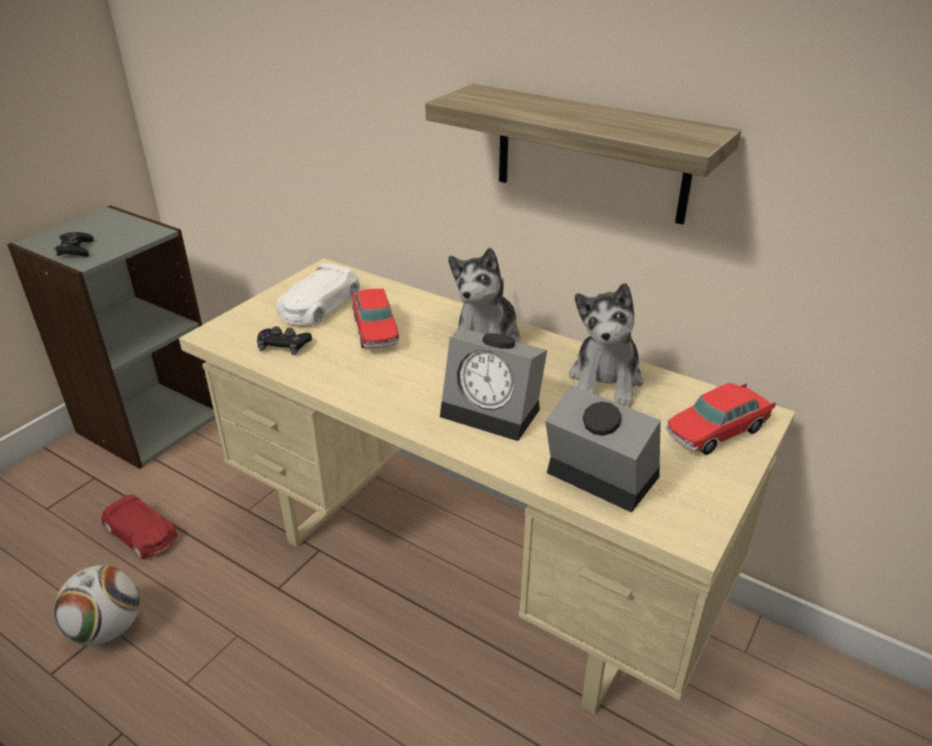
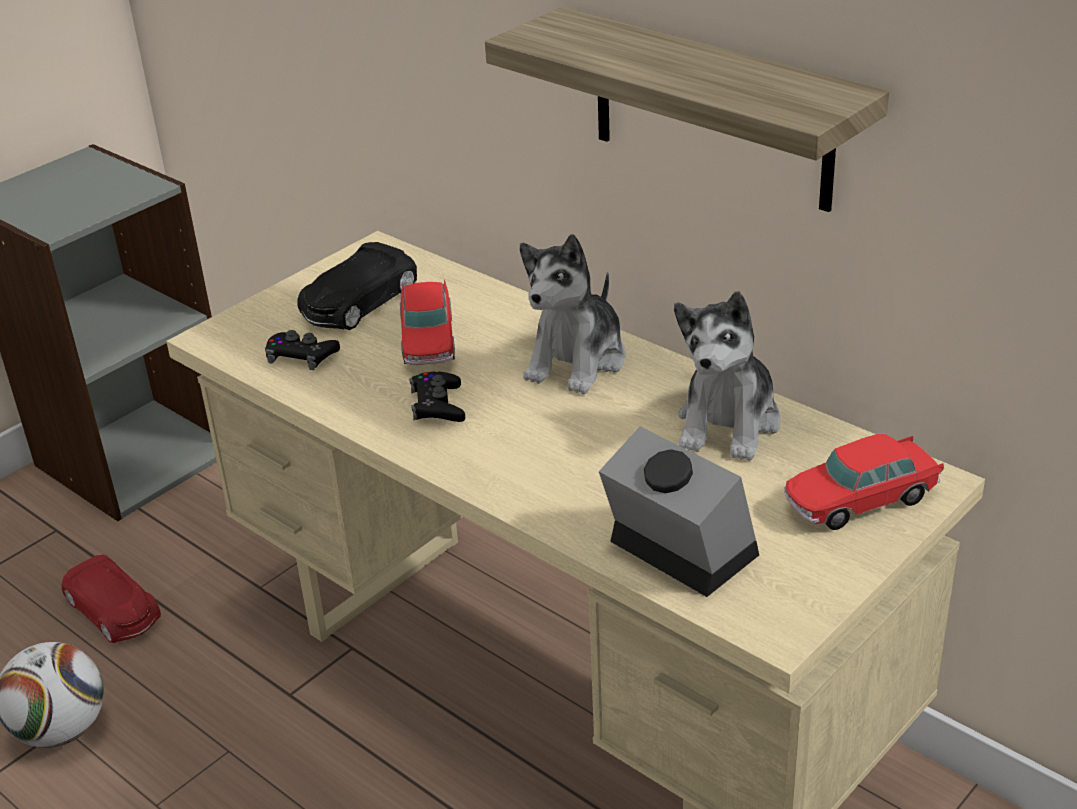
camera: 10 degrees right, 0 degrees up
black game controller [54,232,94,257] -> black game controller moved to [409,371,465,422]
white toy car [276,263,360,326] -> black toy car [297,242,417,330]
alarm clock [440,330,547,441] -> none

